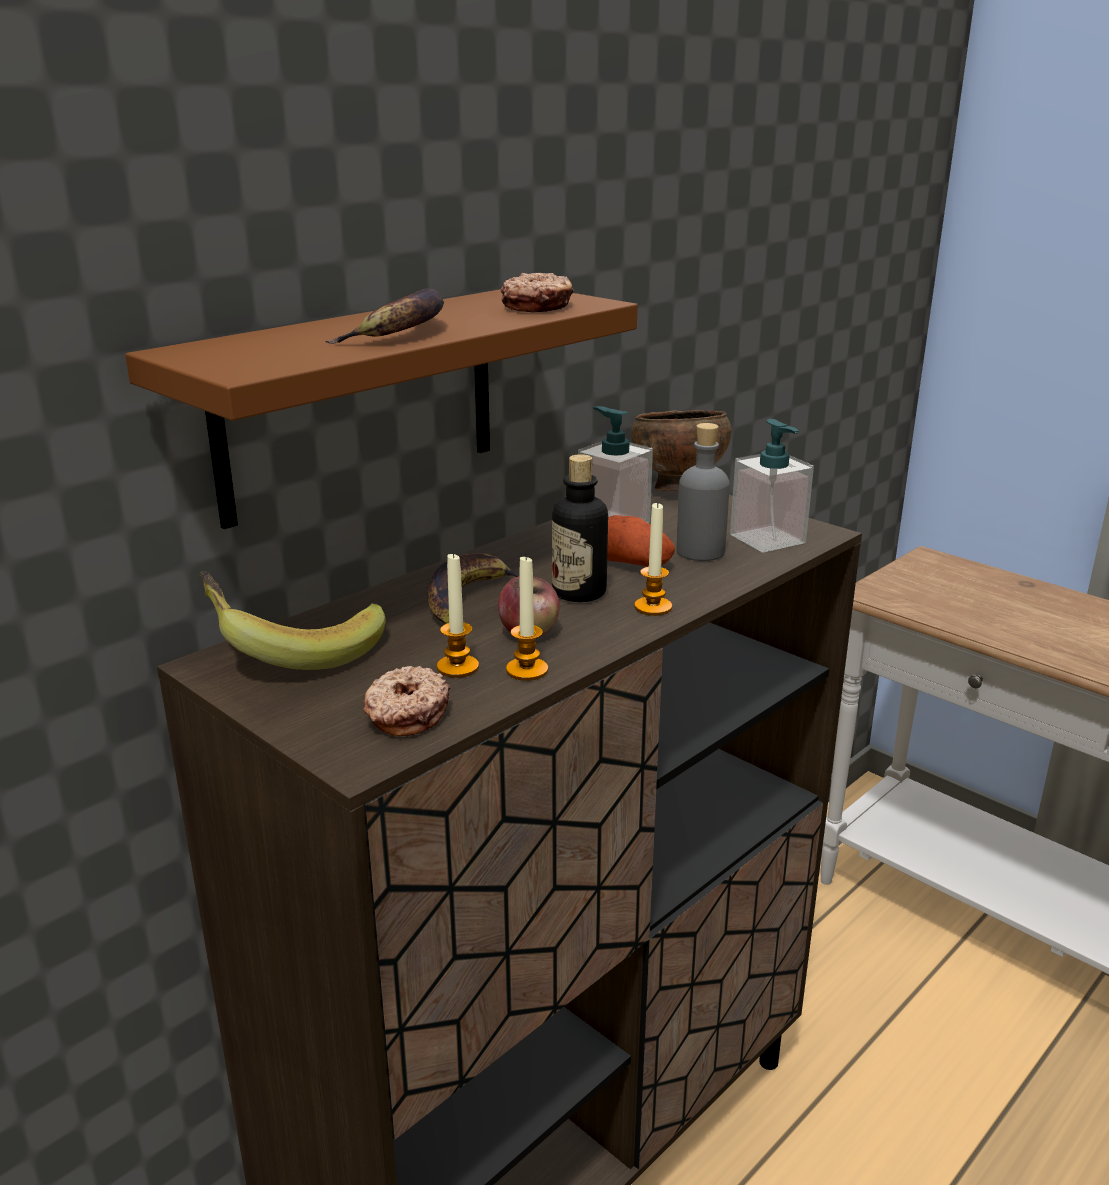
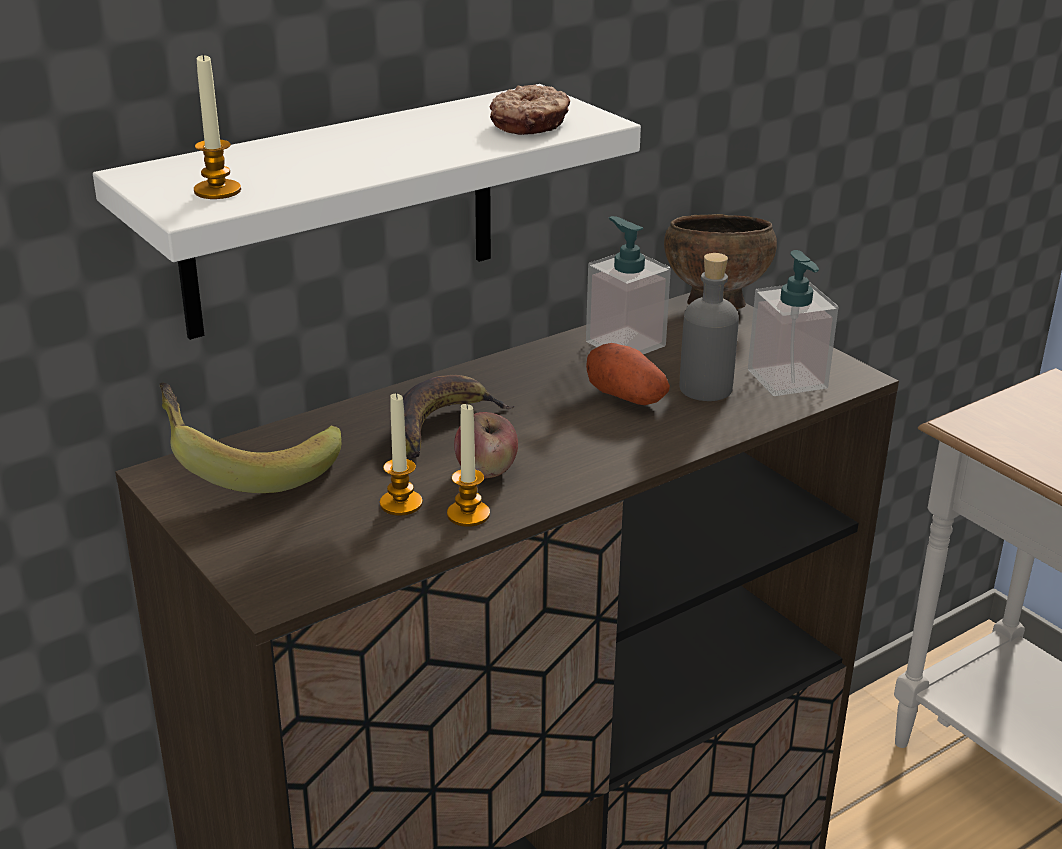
camera: 10 degrees right, 5 degrees up
brown shelf [125,289,638,529] -> white shelf [93,84,641,340]
banana [326,288,444,344] -> none
donut [363,666,450,736] -> none
bottle [552,454,608,602] -> none
candle [634,502,672,616] -> candle moved to [194,53,241,199]

